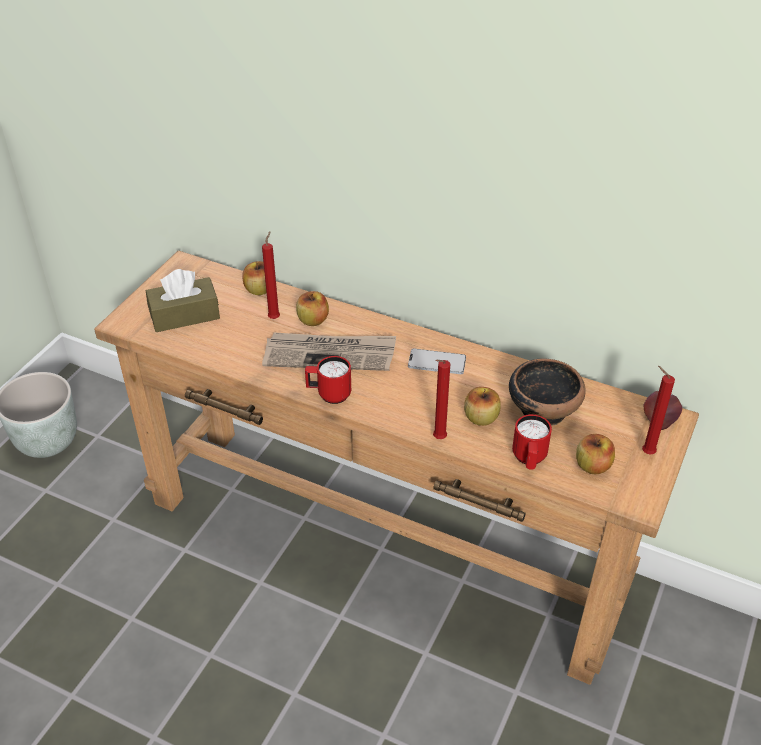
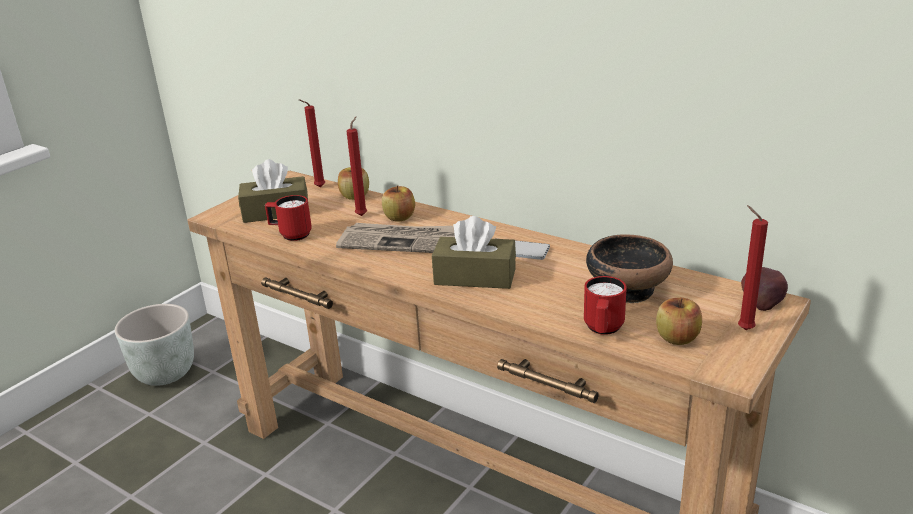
camera: 10 degrees right, 15 degrees down
red mug [305,356,351,404] -> red mug moved to [265,195,312,241]
red candle [433,360,450,439] -> red candle moved to [299,99,325,187]
apple [464,387,501,426] -> none
none -> brown tissue box [432,216,516,289]

